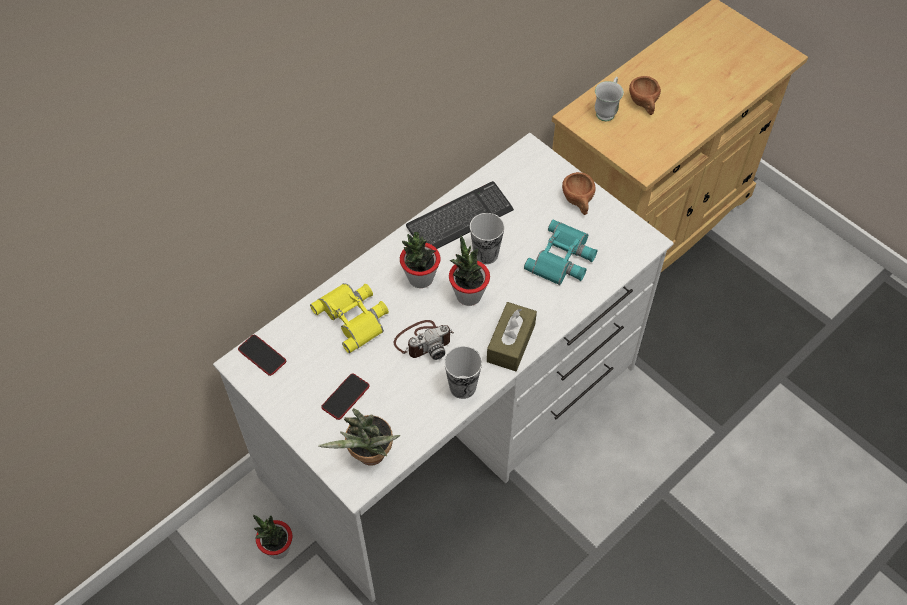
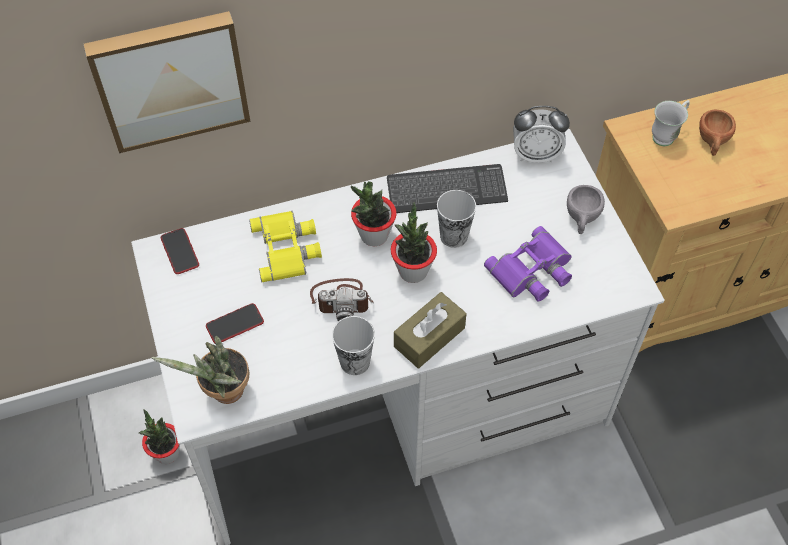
camera: 25 degrees right, 0 degrees up
turquoise binoculars [524,220,597,285] -> purple binoculars [484,226,572,302]
brown cup [562,172,596,215] -> grey cup [567,185,605,234]
none -> picture [84,11,250,153]
none -> alarm clock [513,106,570,163]

